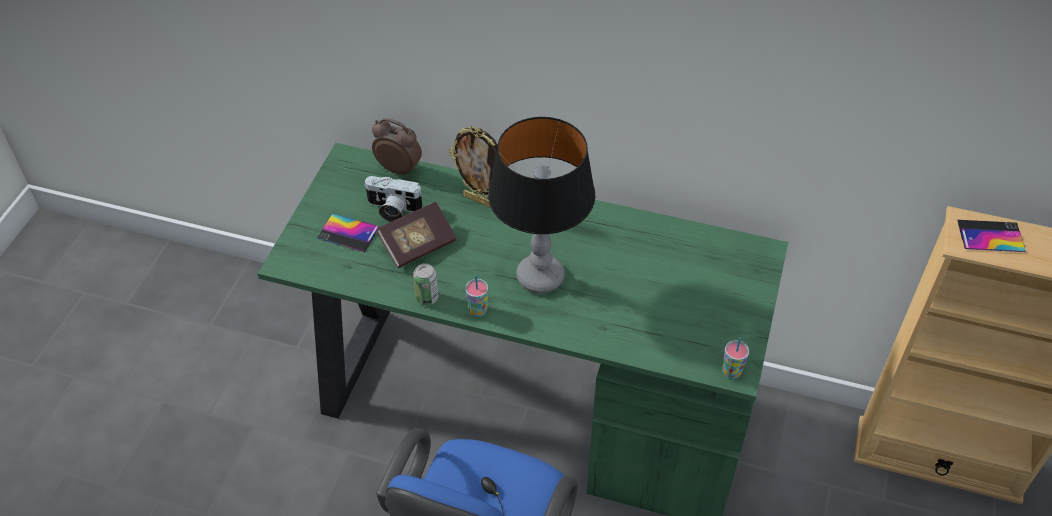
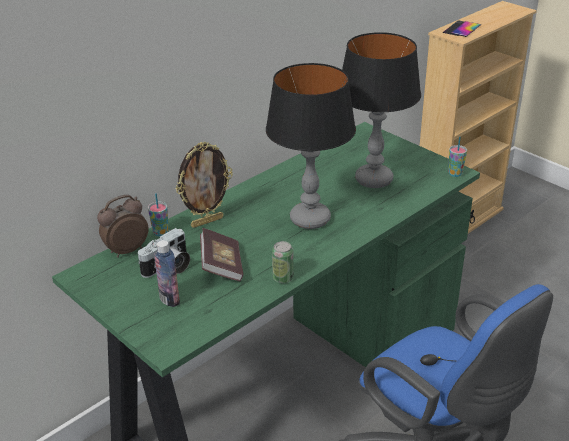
camera: 60 degrees left, 15 degrees down
phone [317,213,380,252] -> bottle [154,240,180,307]
cup [465,275,488,317] -> cup moved to [148,193,169,236]
none -> table lamp [342,32,421,188]

